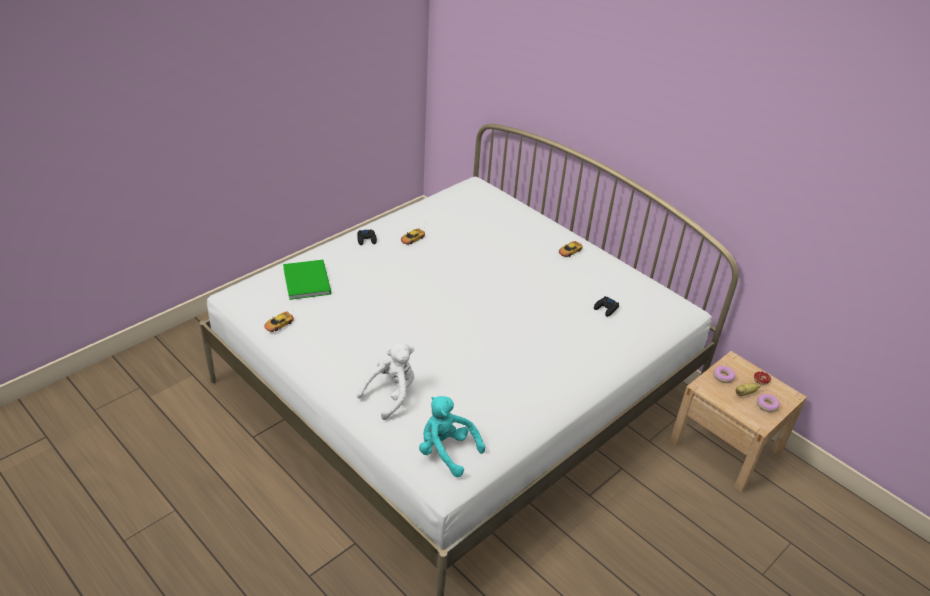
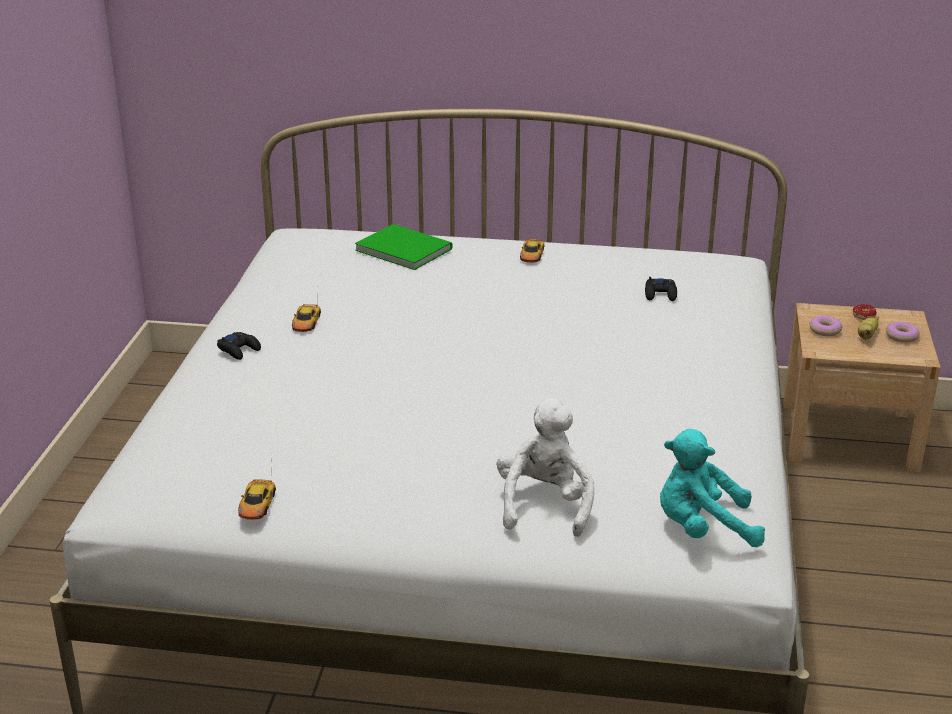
camera: 35 degrees left, 10 degrees down
green book [283,260,331,300] -> green book moved to [355,224,453,270]

